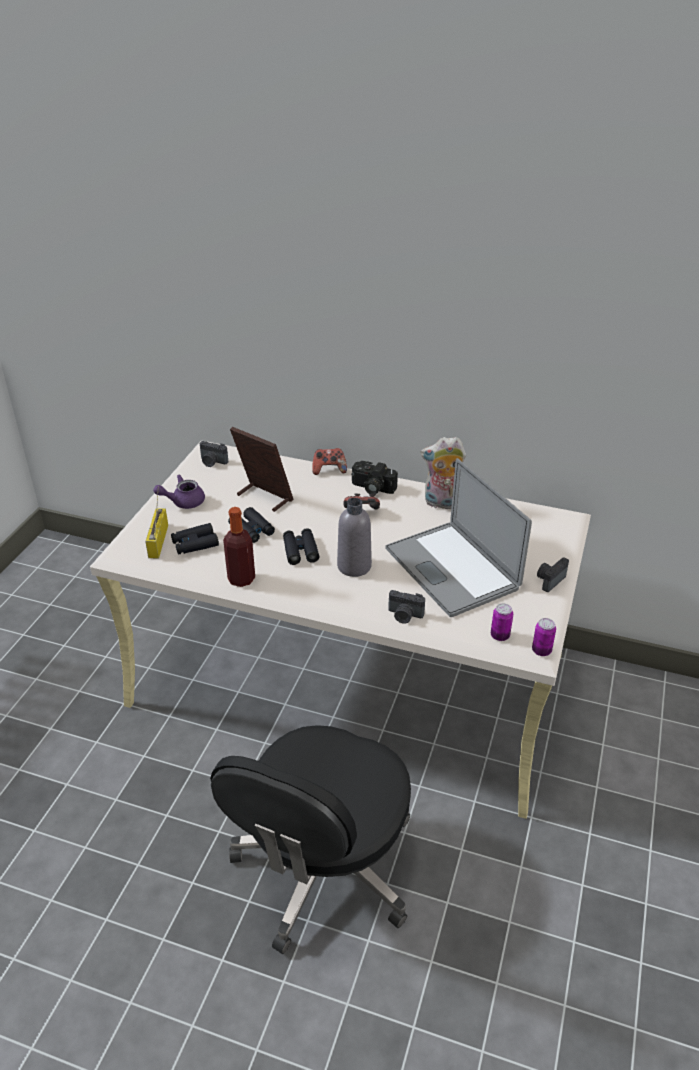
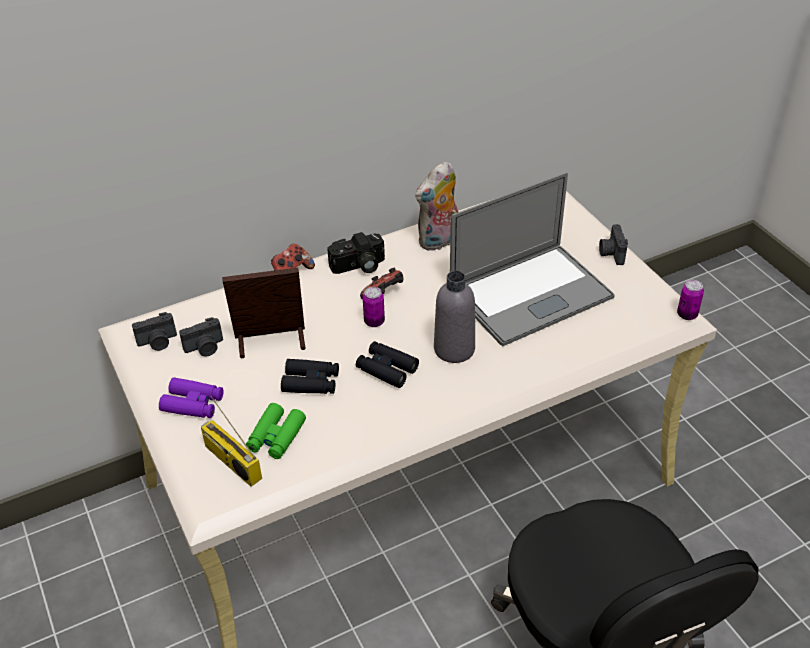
camera: 45 degrees left, 5 degrees up
purple teapot [153,474,205,509] -> purple binoculars [159,378,224,418]
black binoculars [171,523,219,554] -> green binoculars [246,403,306,459]
bottle [223,507,255,587] -> none
laptop [385,458,532,617] -> laptop turned 45 degrees counterclockwise [450,172,614,346]
camera [388,590,425,624] -> camera moved to [179,317,223,356]
can [491,603,513,641] -> can moved to [363,287,385,327]

